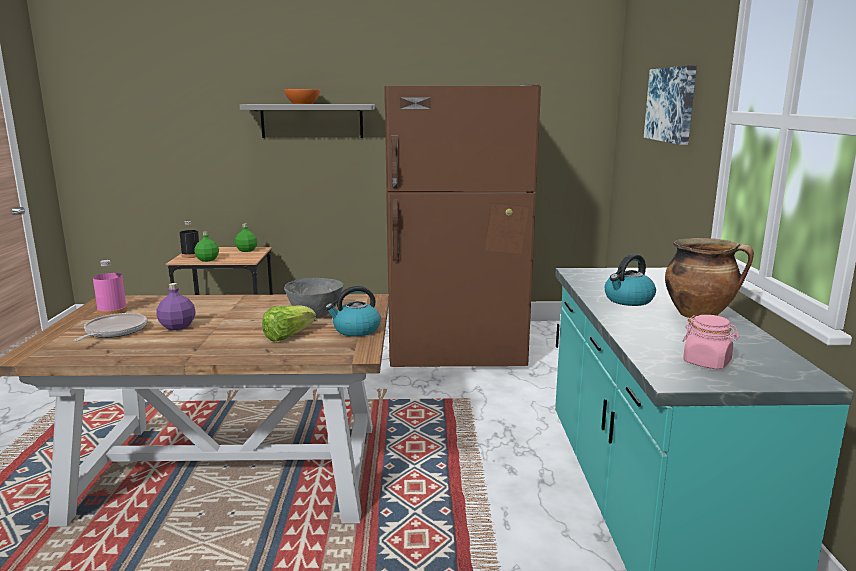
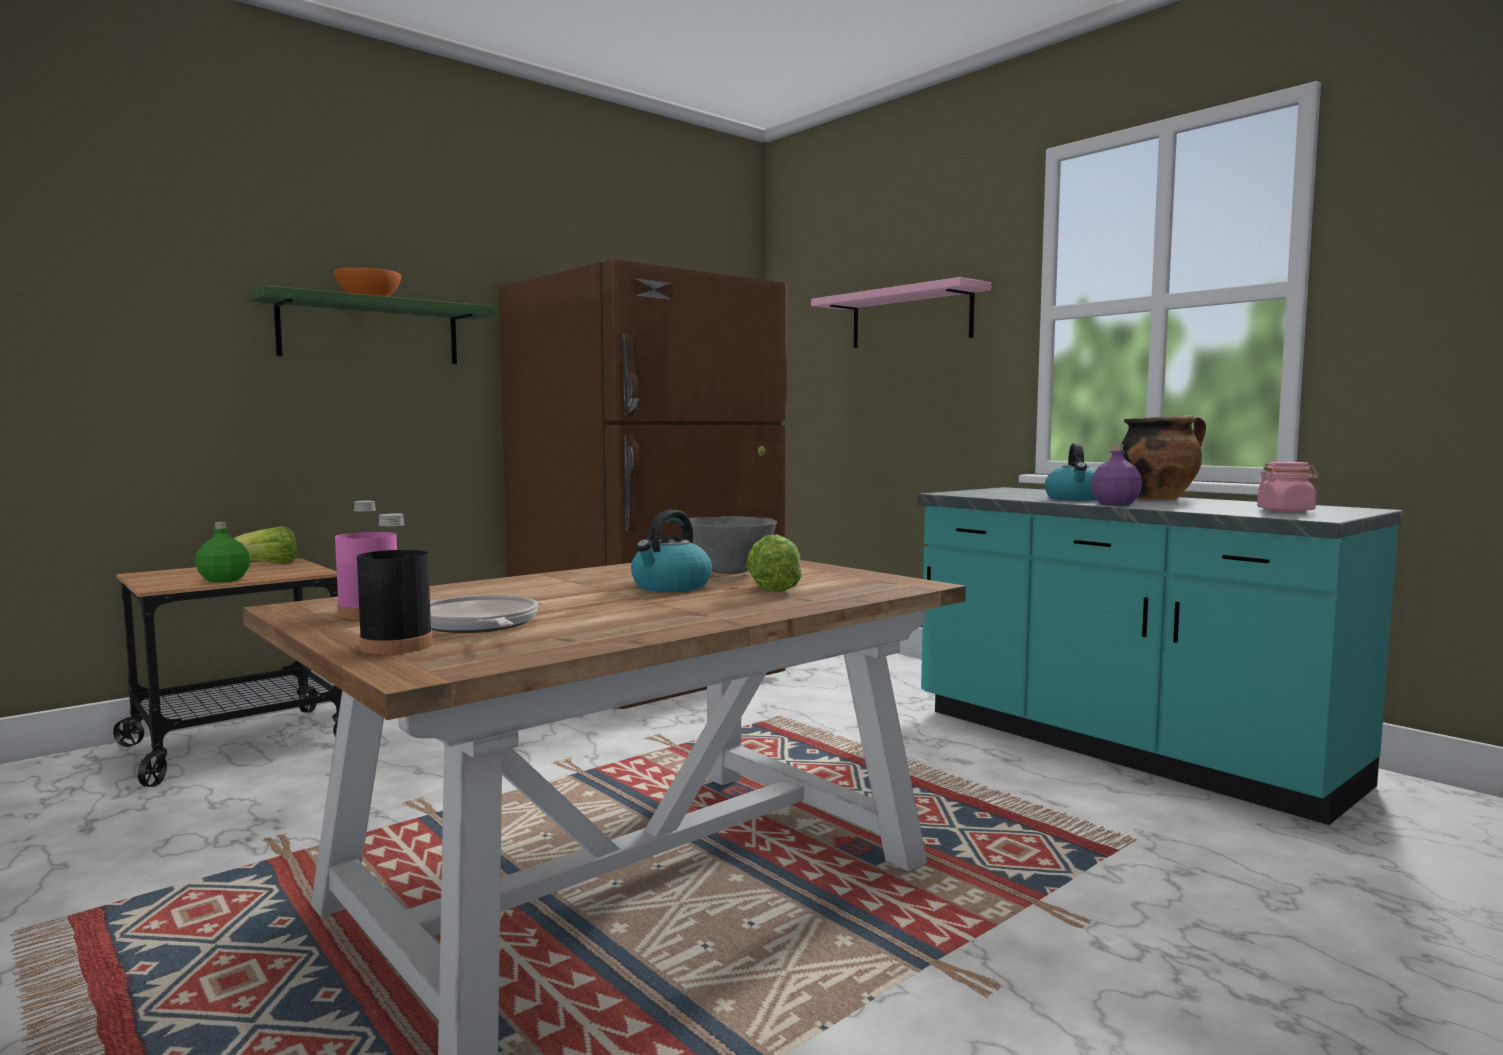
camera: 40 degrees left, 10 degrees down
purple bottle [157,283,196,330] -> purple bottle moved to [1091,444,1142,506]
black bottle [179,221,199,258] -> black bottle moved to [357,513,433,654]
green bottle [235,224,257,252] -> lettuce [233,526,297,564]
grey shelf [240,104,375,138] -> green shelf [248,285,497,364]
kettle [325,286,381,337] -> kettle moved to [631,510,712,592]
picture [644,65,697,145] -> pink shelf [811,277,991,348]

